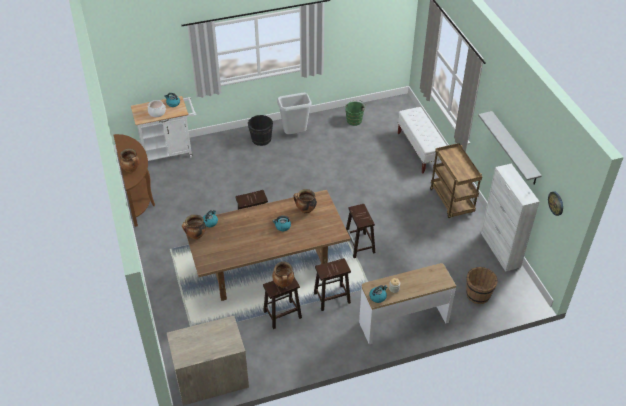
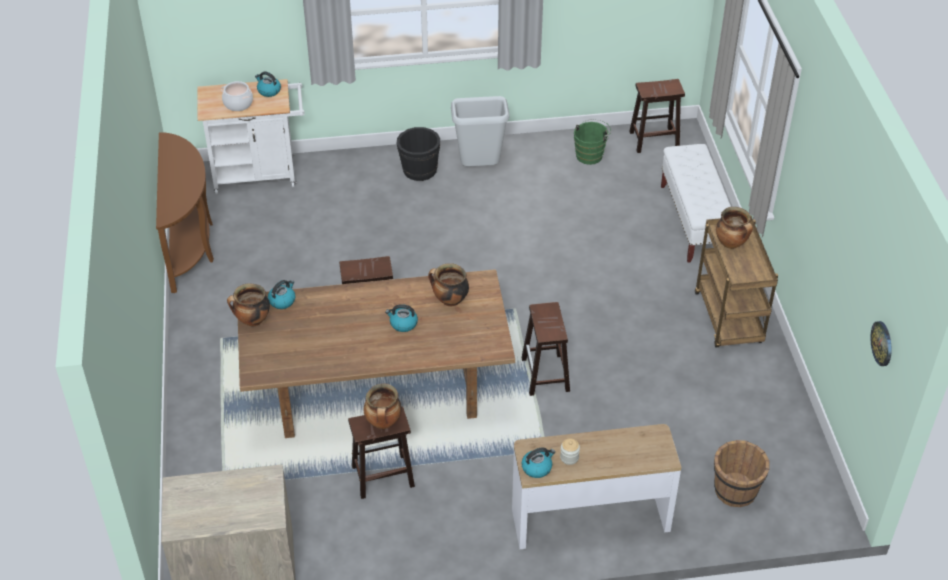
camera: 10 degrees right, 0 degrees up
cooking pot [120,149,140,173] -> cooking pot moved to [716,207,753,249]
brown stool [314,258,351,311] -> brown stool moved to [629,79,685,153]
grey shelf [478,111,542,185] -> none
white cabinet [481,164,540,272] -> none

